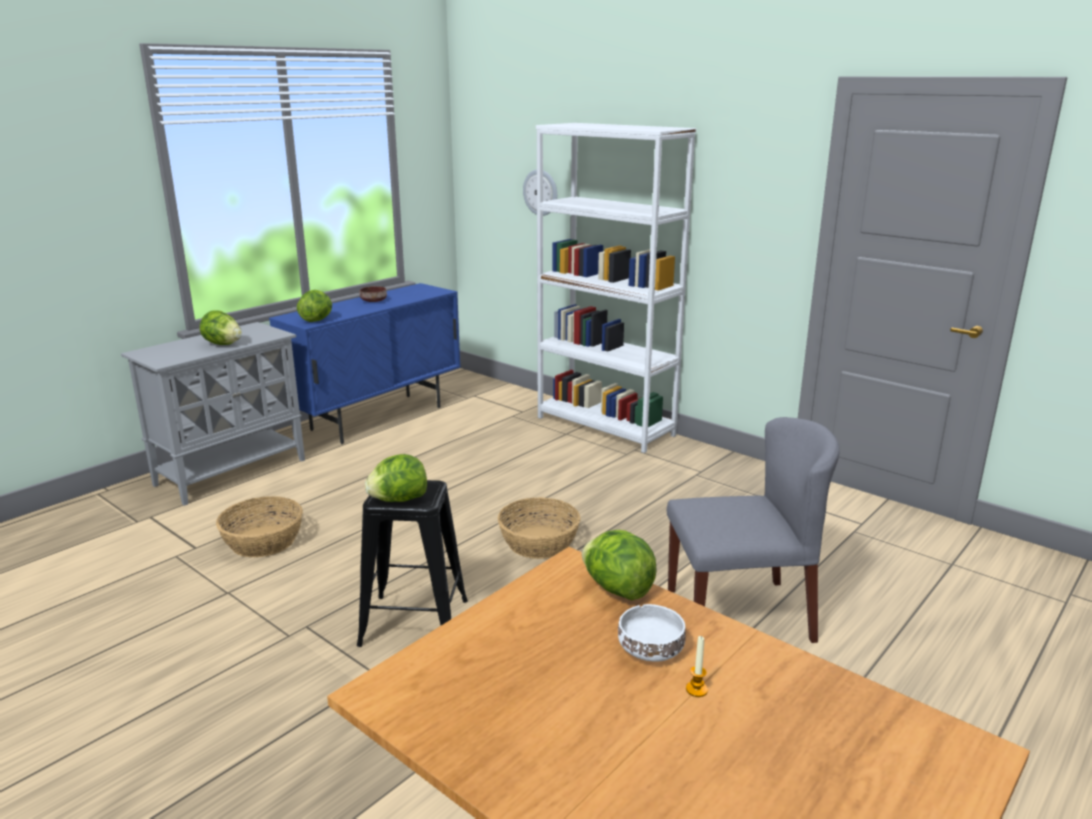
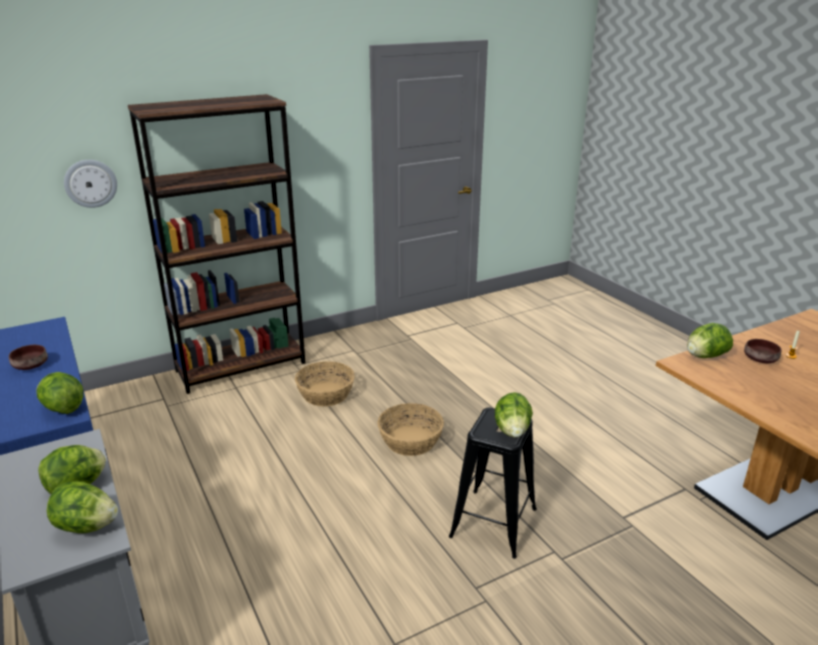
camera: 70 degrees left, 5 degrees up
basket [216,496,303,557] -> basket moved to [295,362,355,406]
white bookcase [536,123,696,453] -> brown bookcase [128,94,305,394]
white bowl [618,604,686,662] -> brown bowl [744,339,782,363]
grey chair [667,417,840,643] -> none
none -> lettuce [47,481,118,533]

